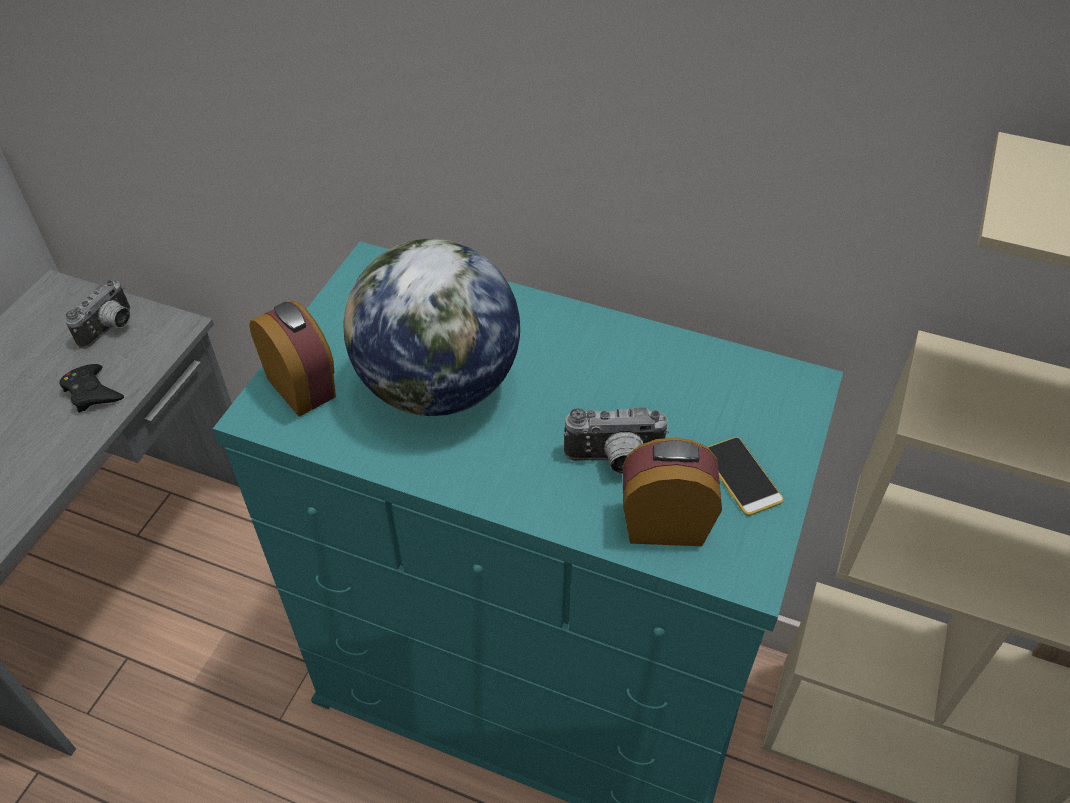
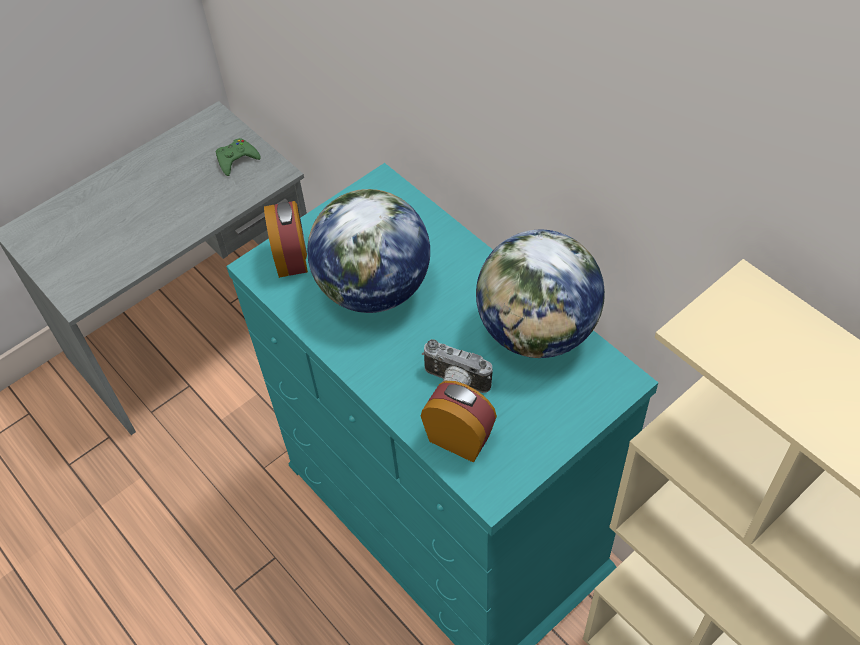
camera: 30 degrees right, 5 degrees up
black game controller [59,364,124,413] -> none
camera [65,280,131,349] -> green game controller [216,138,261,176]
phone [708,437,784,516] -> none
none -> globe [476,230,605,358]

